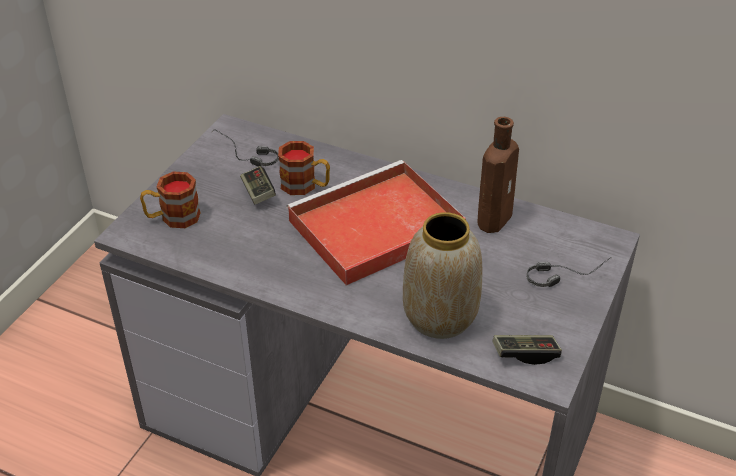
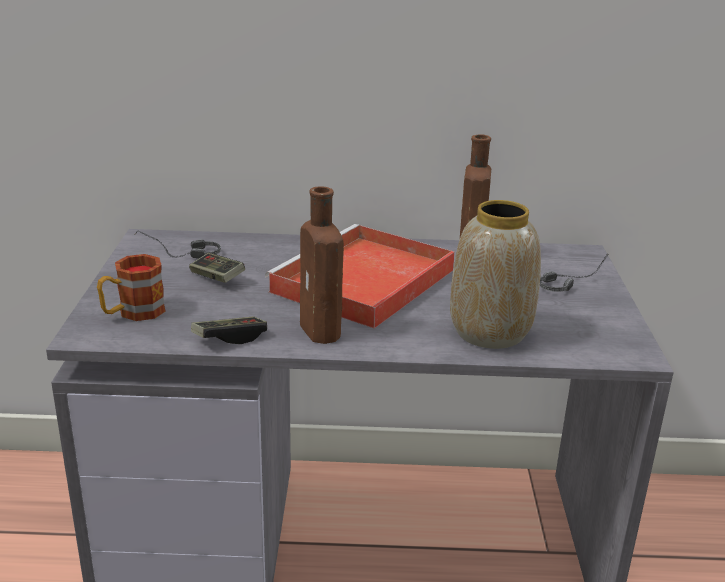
camera: 25 degrees left, 15 degrees down
mug [278,141,330,195] -> none
game controller [492,335,562,365] -> game controller moved to [191,317,267,344]
none -> brown bottle [300,187,344,344]

